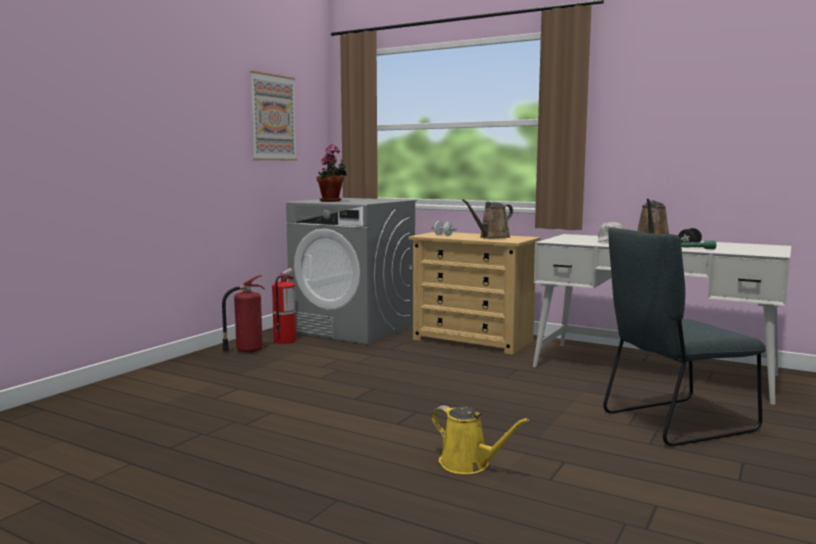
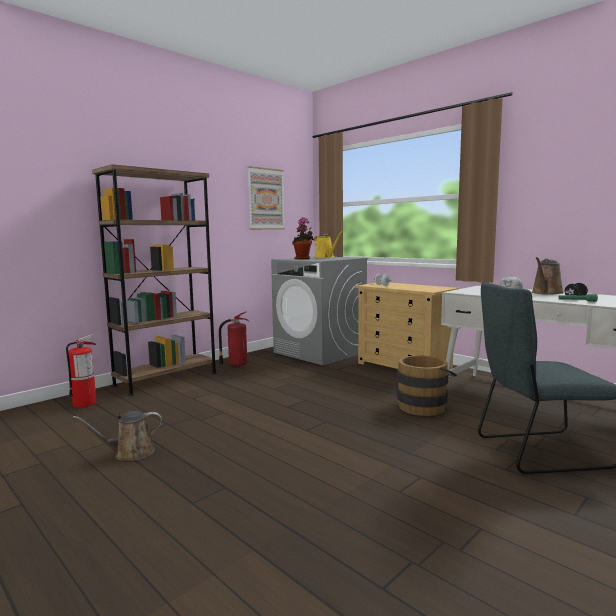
camera: 15 degrees right, 0 degrees up
fire extinguisher [272,268,296,344] -> fire extinguisher moved to [66,334,97,408]
yellow watering can [431,405,529,474] -> yellow watering can moved to [314,231,343,258]
brown watering can [462,199,513,239] -> brown watering can moved to [72,411,162,461]
none -> brown bookcase [92,164,217,396]
none -> brown bucket [397,356,457,416]

